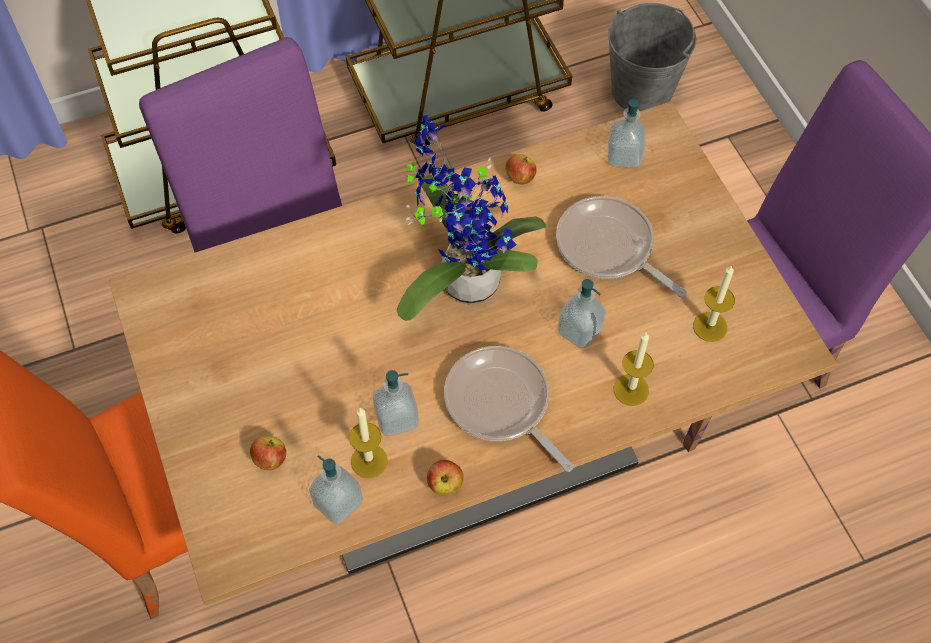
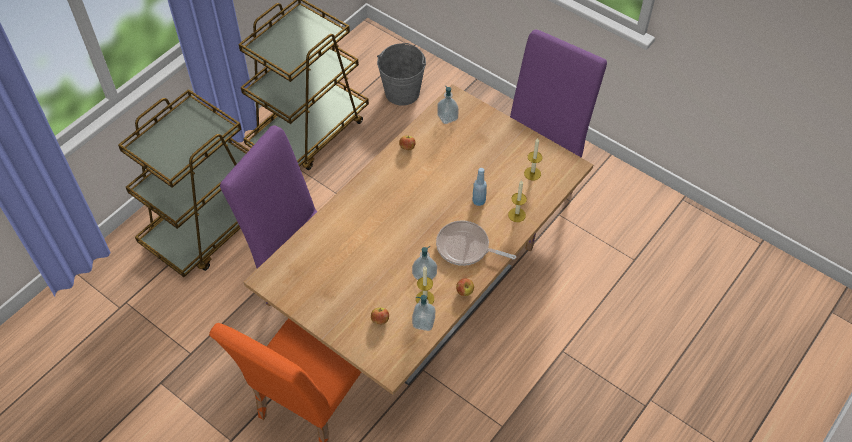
camera: 30 degrees left, 5 degrees down
potted plant [397,115,546,321] -> none
frying pan [556,196,687,298] -> none
soap dispenser [558,279,606,348] -> blue bottle [472,168,487,206]

